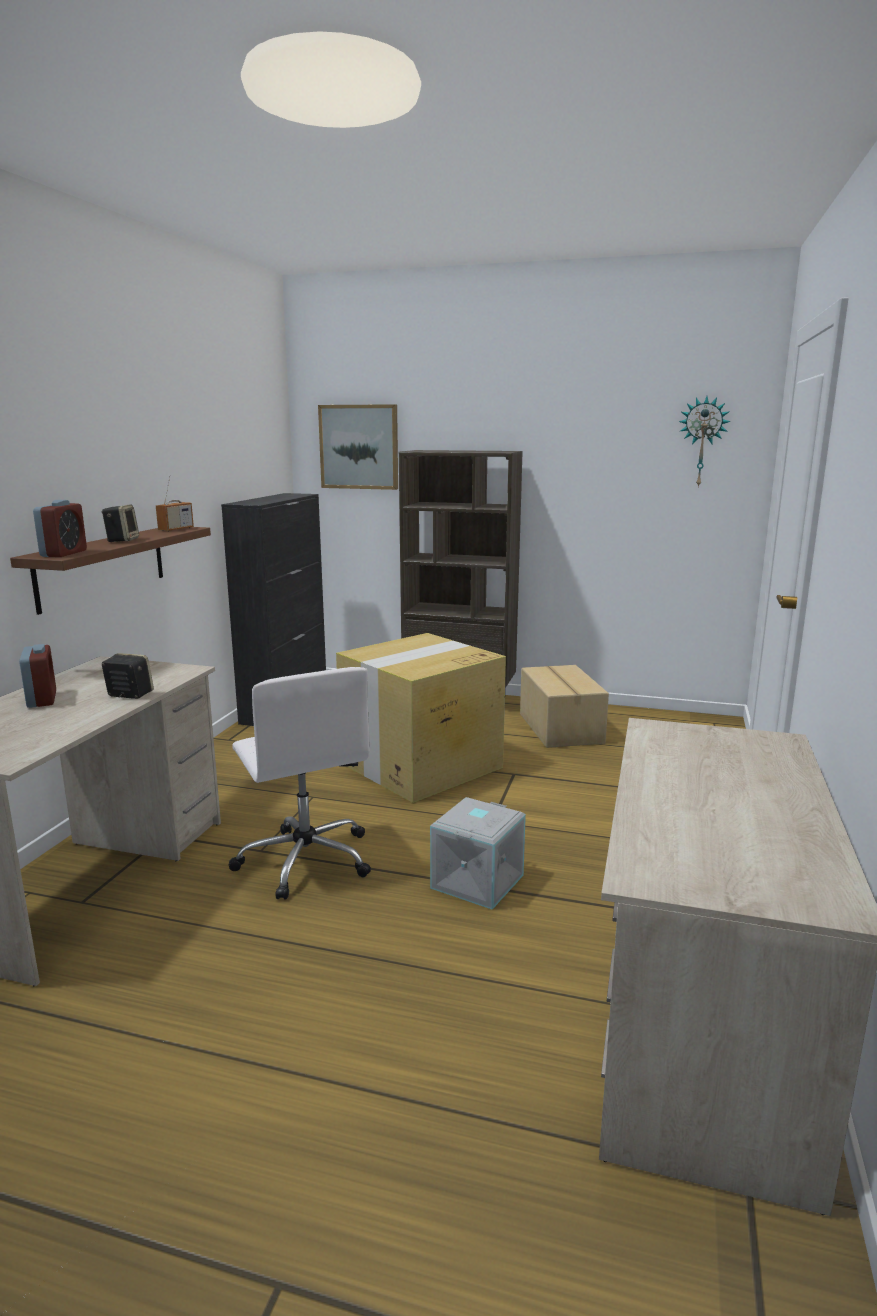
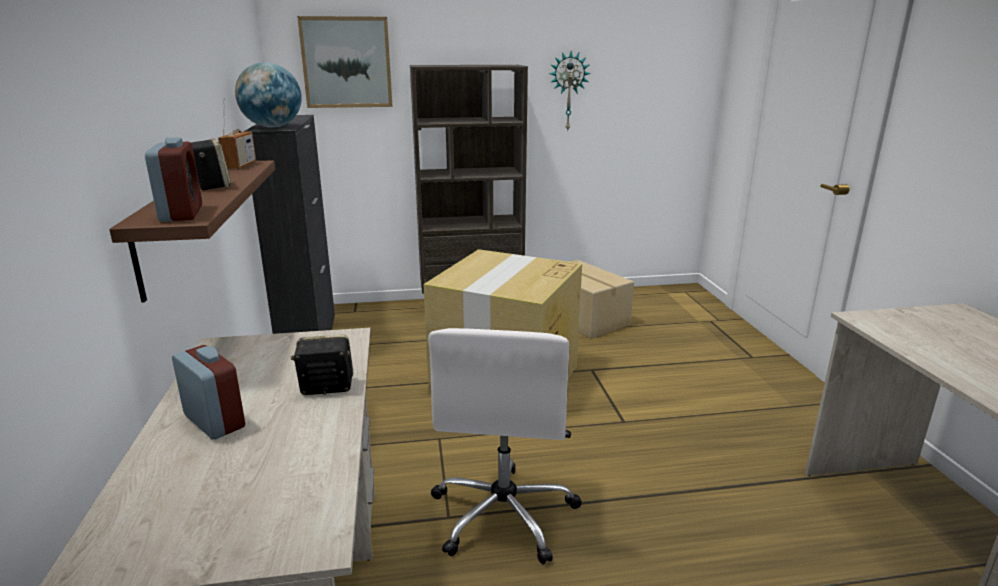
camera: 25 degrees left, 5 degrees up
white office chair [228,667,371,900] -> white office chair turned 60 degrees clockwise [428,328,582,565]
grey storage box [430,797,526,910] -> none
wall clock [678,396,731,488] -> wall clock moved to [549,51,591,132]
none -> globe [235,62,302,128]

